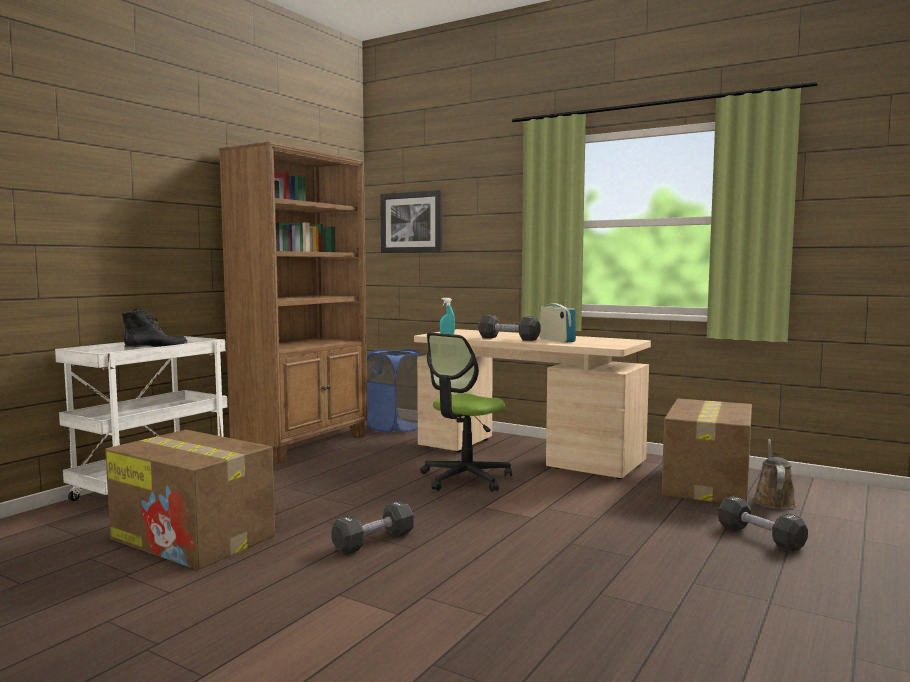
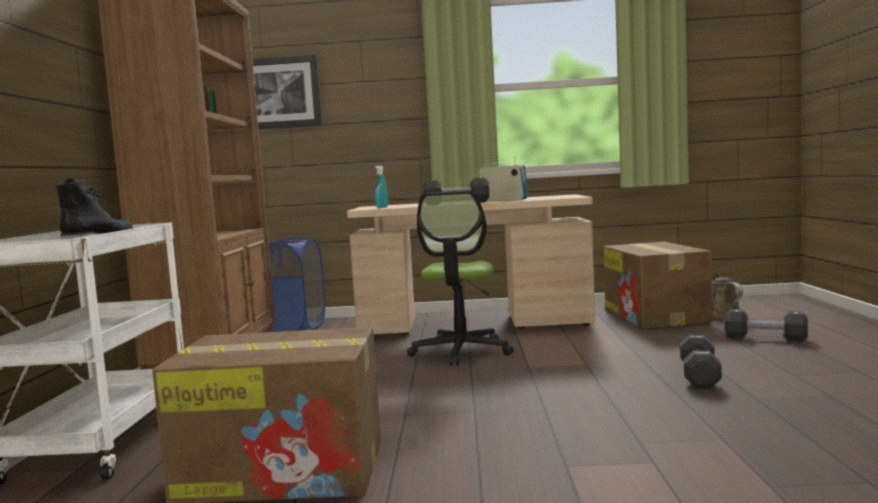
camera: 30 degrees left, 0 degrees up
black dumbbell [331,501,414,555] -> black dumbbell moved to [680,335,722,388]

